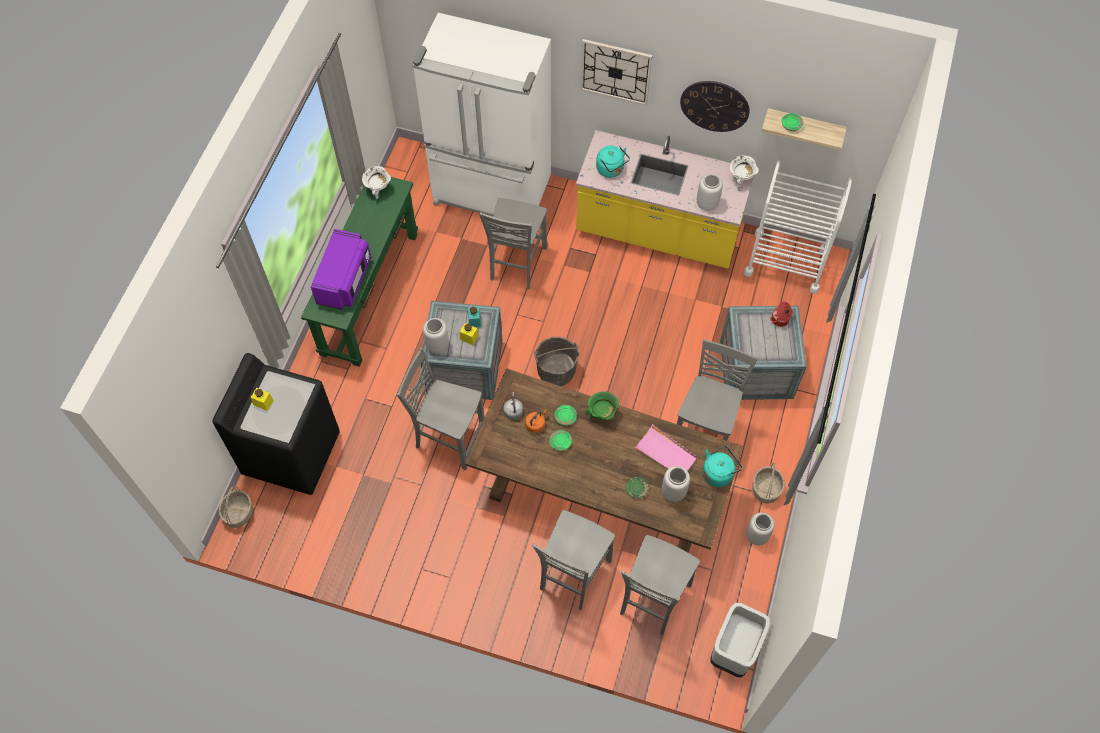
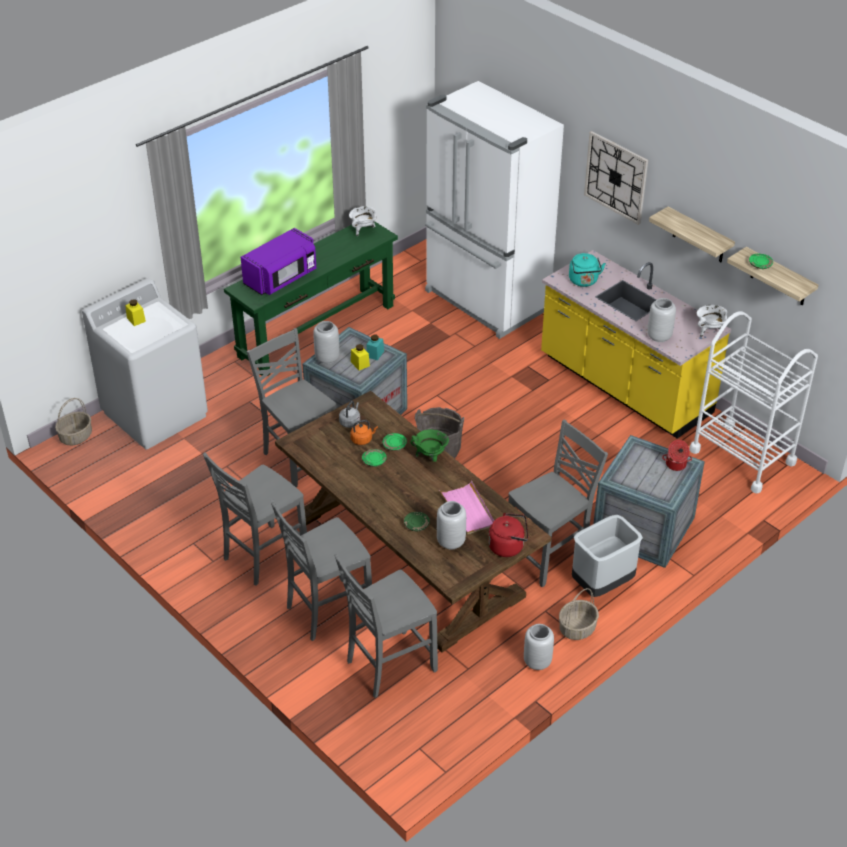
camera: 30 degrees right, 20 degrees down
black washing machine [213,353,340,495] -> white washing machine [82,278,208,449]
grey chair [479,198,547,289] -> grey chair moved to [203,453,307,586]
wall clock [680,81,750,132] -> shelf [649,206,735,262]
turquoise kettle [702,446,742,487] -> red kettle [488,513,528,557]
grey trash can [710,603,770,678] -> grey trash can moved to [572,515,643,597]

